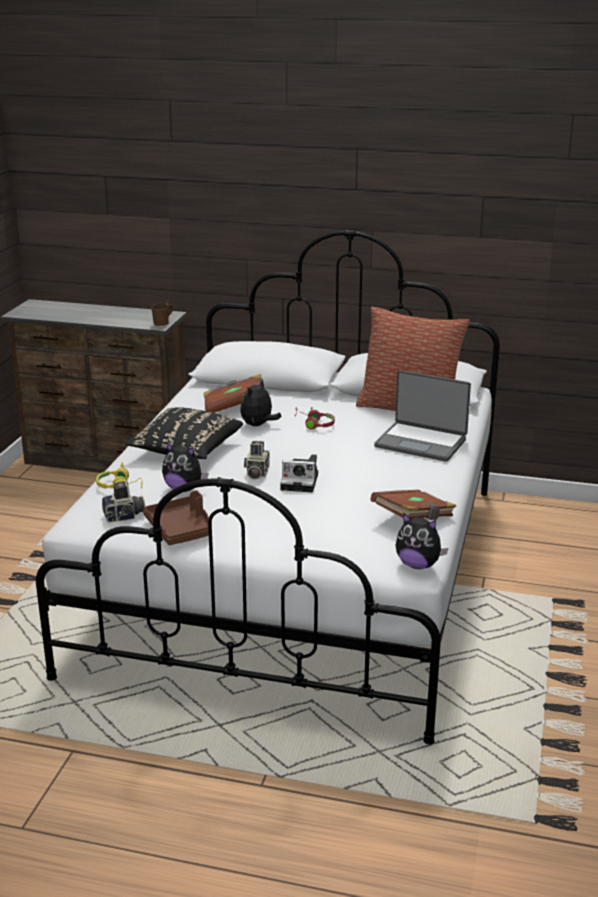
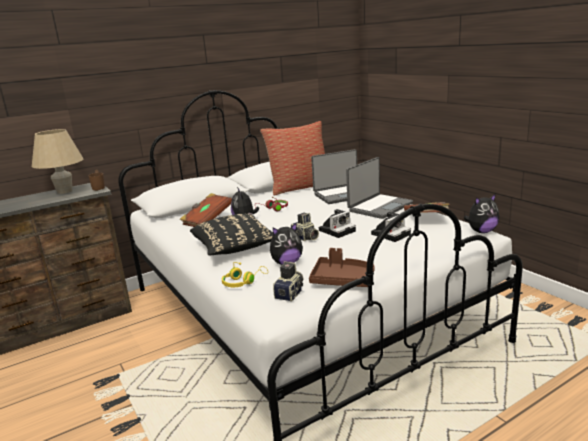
camera: 45 degrees left, 5 degrees down
none -> beige table lamp [32,129,83,194]
none -> laptop [346,157,413,219]
none -> camera [371,212,411,242]

